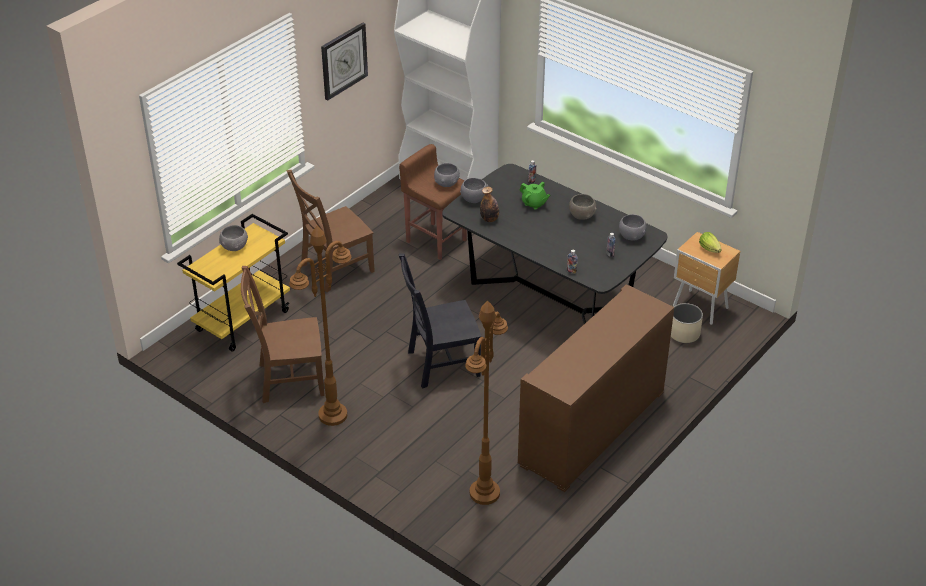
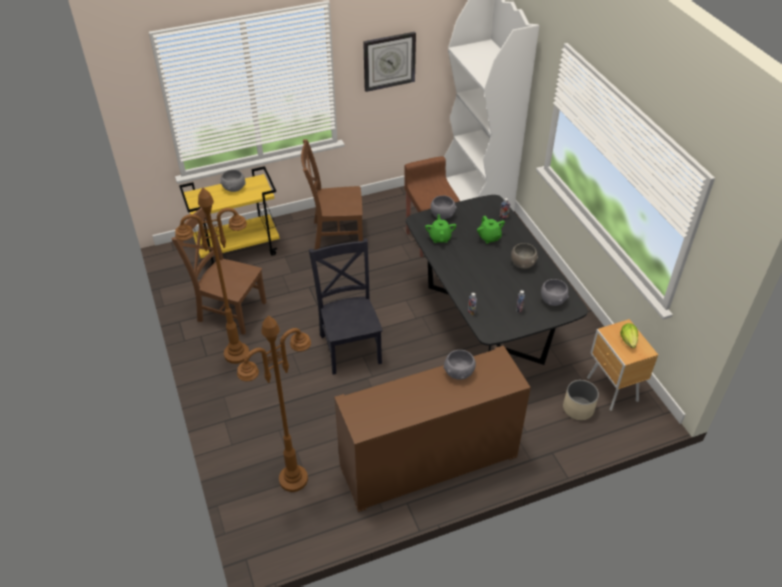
camera: 30 degrees right, 5 degrees up
black chair [399,254,482,388] -> black chair turned 60 degrees clockwise [309,238,383,375]
grey bowl [434,163,460,187] -> grey bowl moved to [444,350,476,380]
bottle [480,187,499,222] -> green teapot [425,215,456,243]

